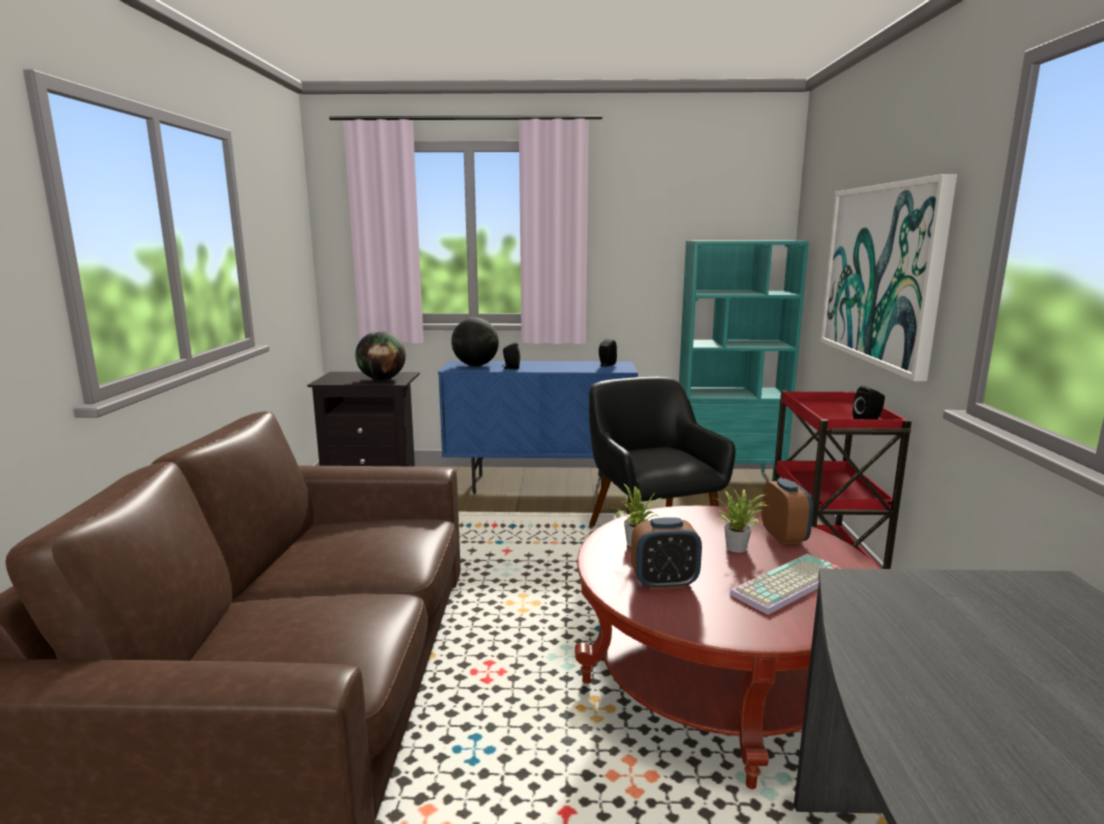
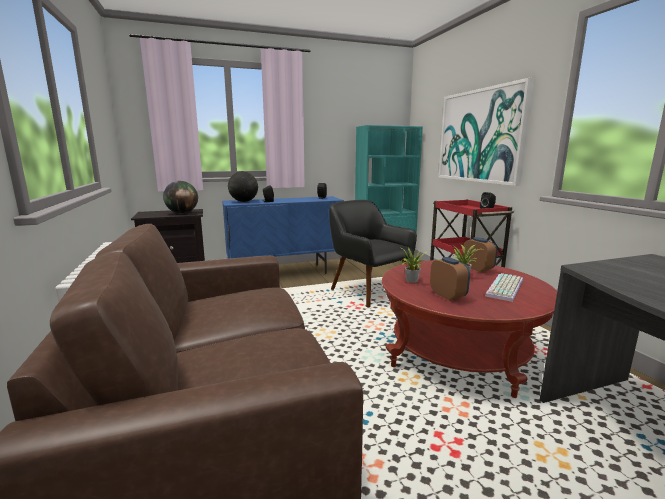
camera: 20 degrees left, 0 degrees up
alarm clock [631,517,702,590] -> alarm clock turned 90 degrees counterclockwise [430,257,470,301]

